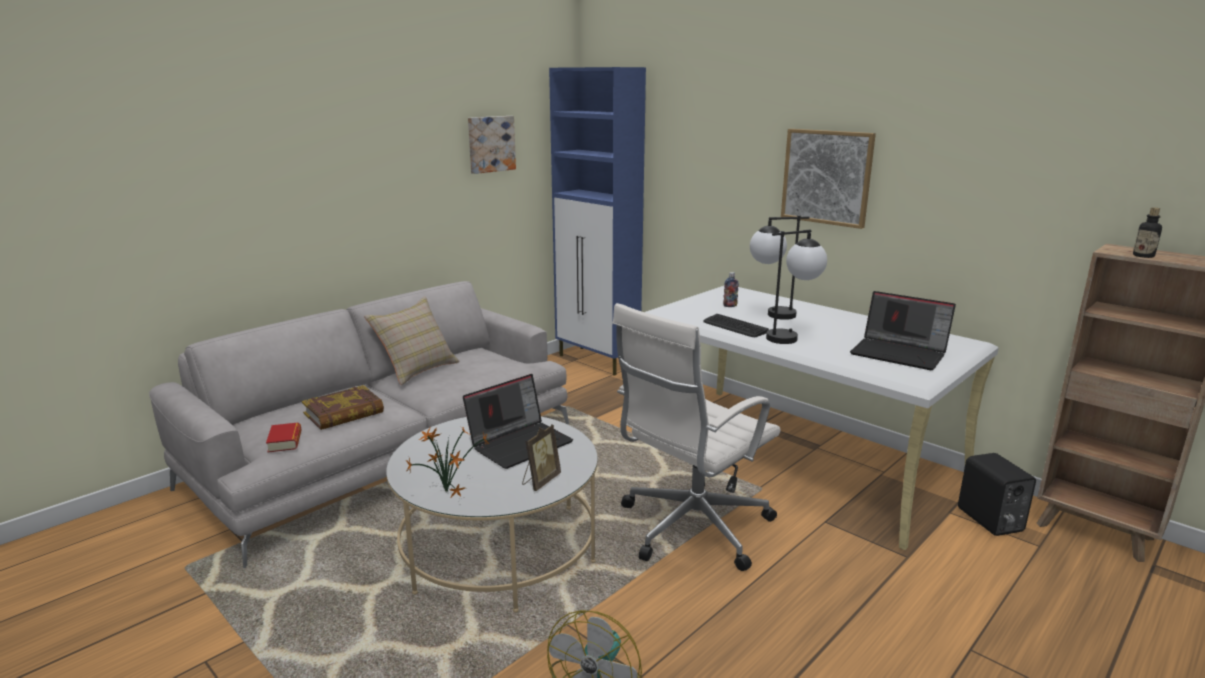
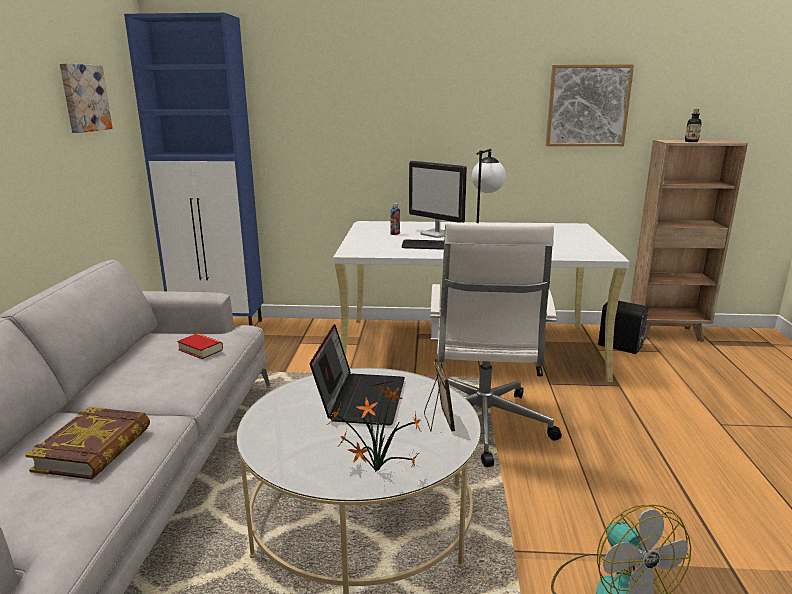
camera: 40 degrees left, 0 degrees up
book [266,422,302,453] -> book moved to [177,333,223,359]
beige pillow [364,296,460,385] -> none
table lamp [750,215,809,320] -> monitor [409,161,467,238]
picture [781,129,876,229] -> picture moved to [546,64,634,146]
laptop [850,291,956,370] -> none

